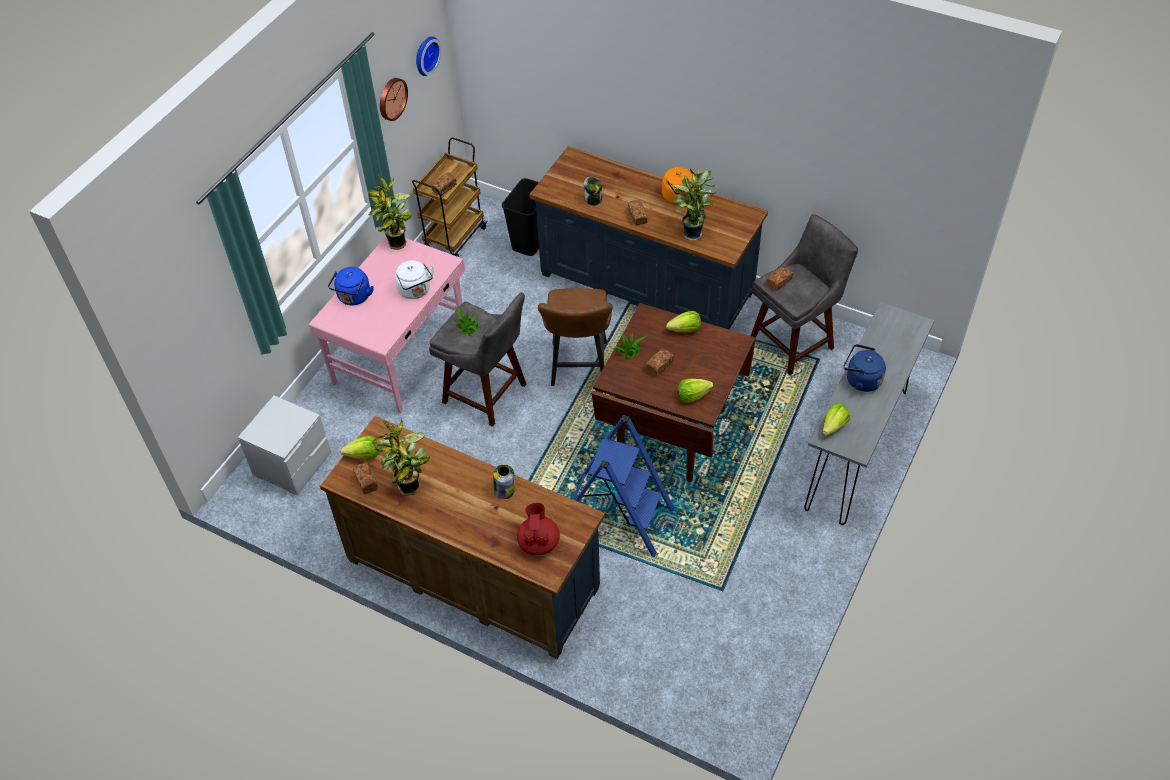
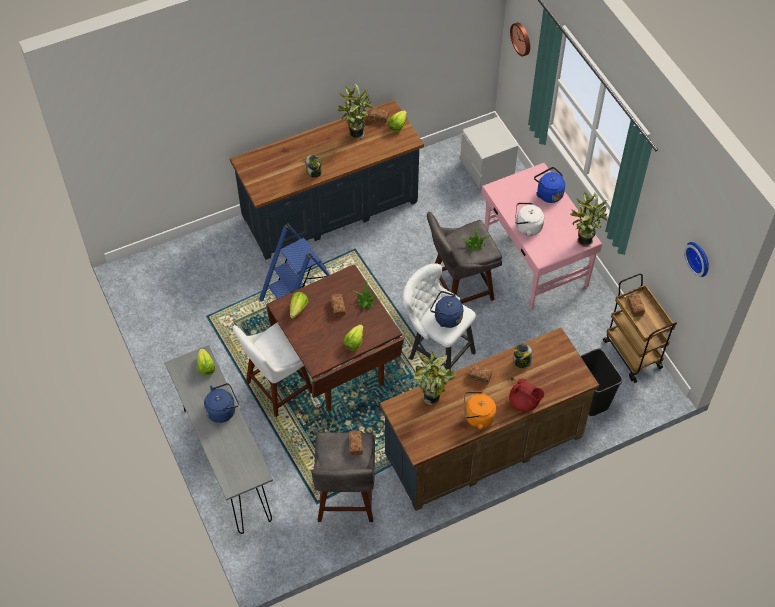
camera: 125 degrees right, 5 degrees up
wall clock [380,78,408,121] -> wall clock moved to [510,22,530,56]
red teapot [517,502,560,555] -> red teapot moved to [509,378,545,412]
brown stool [538,289,613,386] -> white stool [403,263,476,373]
none -> white chair [233,323,312,417]
none -> blue kettle [430,291,463,328]

